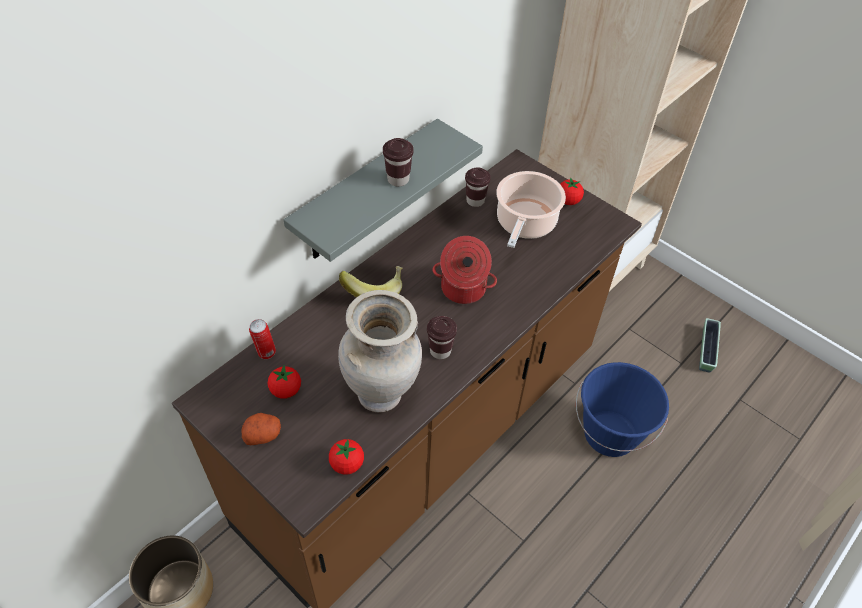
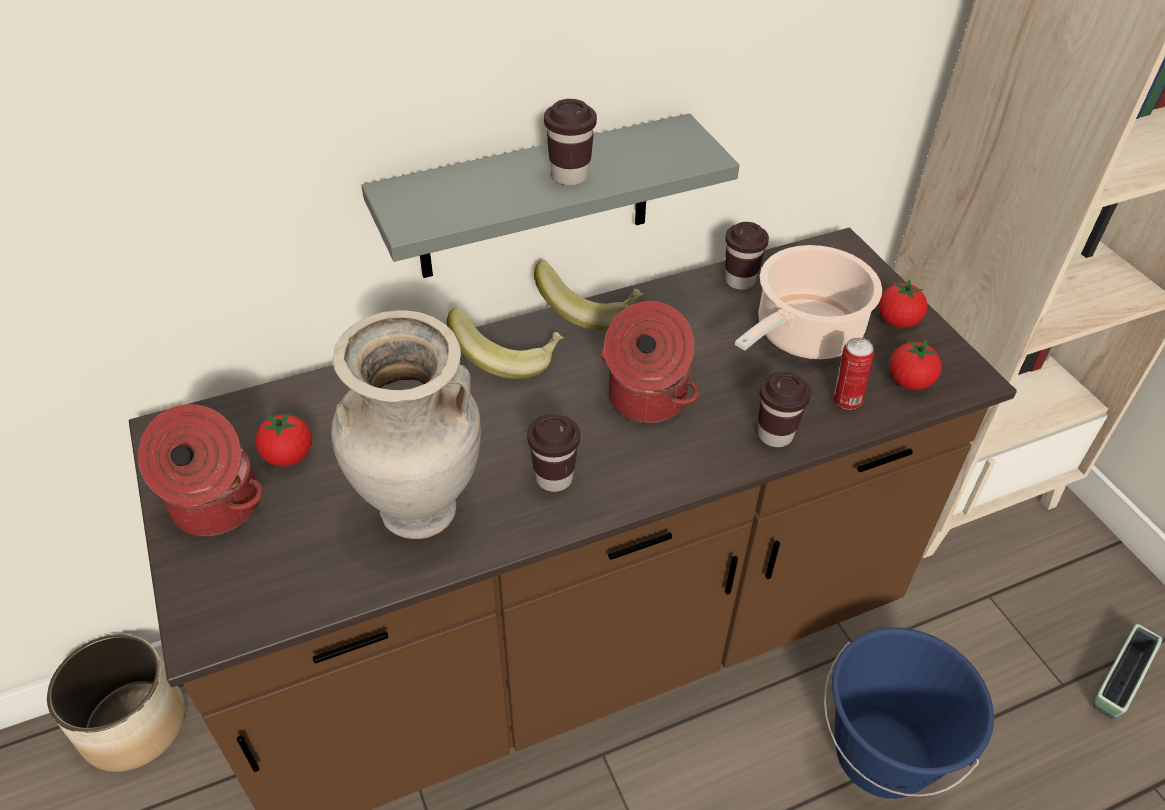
camera: 25 degrees right, 5 degrees down
potato [242,413,281,445] -> cooking pot [138,404,263,536]
can [249,319,276,359] -> can moved to [834,337,874,410]
tomato [329,439,364,475] -> tomato moved to [889,340,941,390]
none -> banana [534,260,643,331]
none -> brown cup [758,372,811,447]

